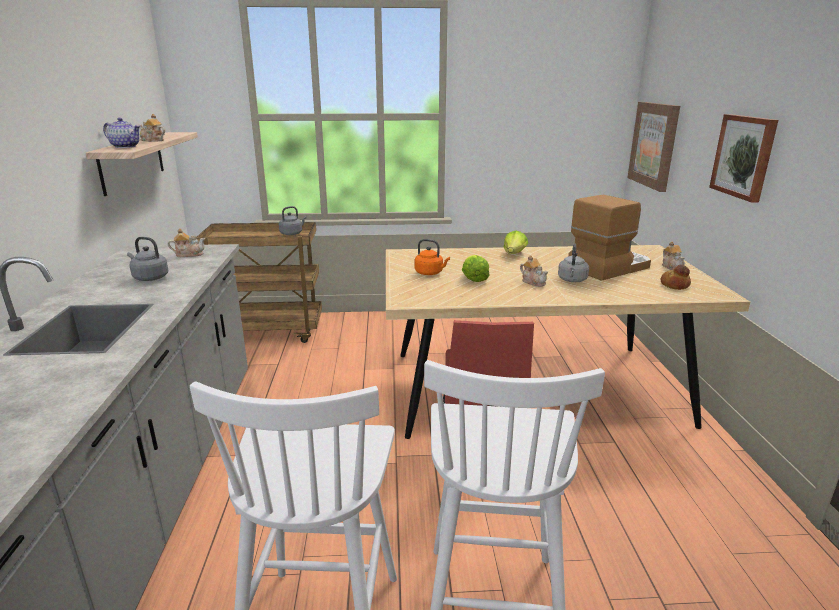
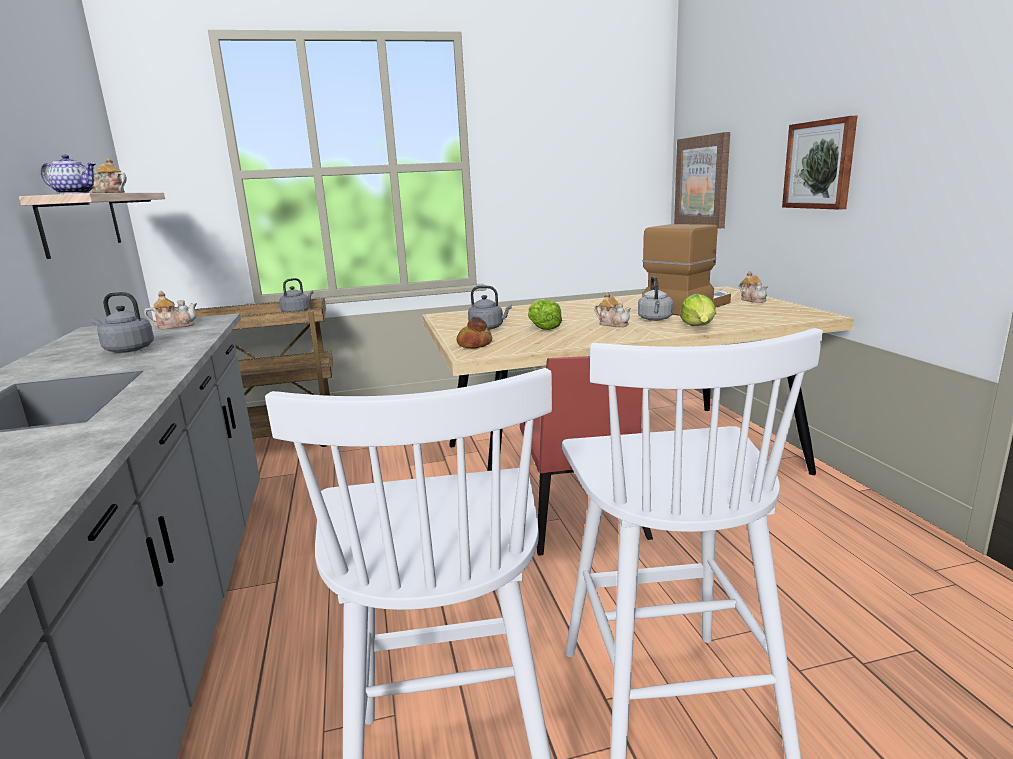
camera: 10 degrees left, 5 degrees down
orange kettle [414,239,450,275] -> grey kettle [468,286,512,330]
lettuce [504,230,528,254] -> lettuce moved to [680,294,716,326]
bread [660,264,691,290] -> bread moved to [457,317,492,348]

